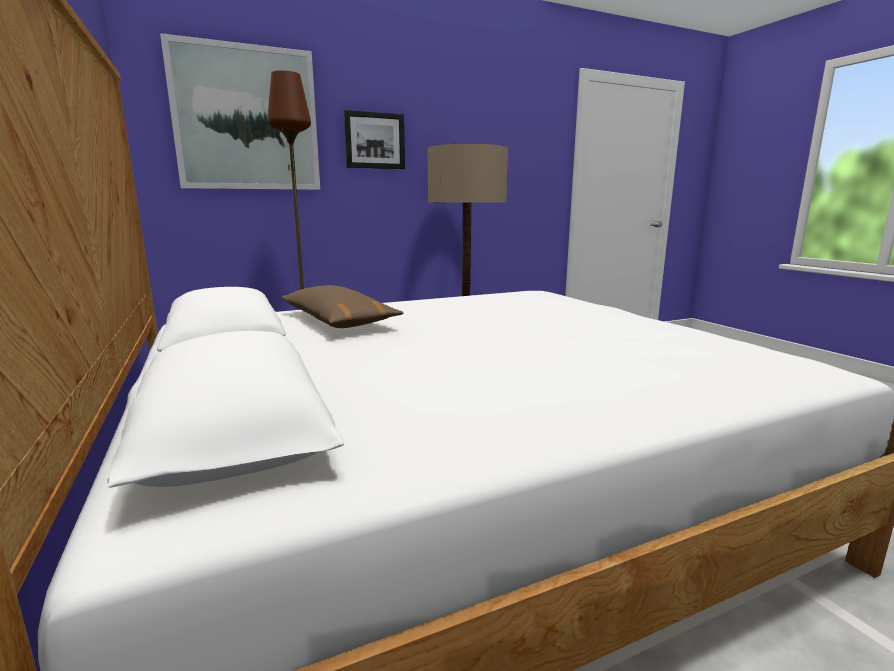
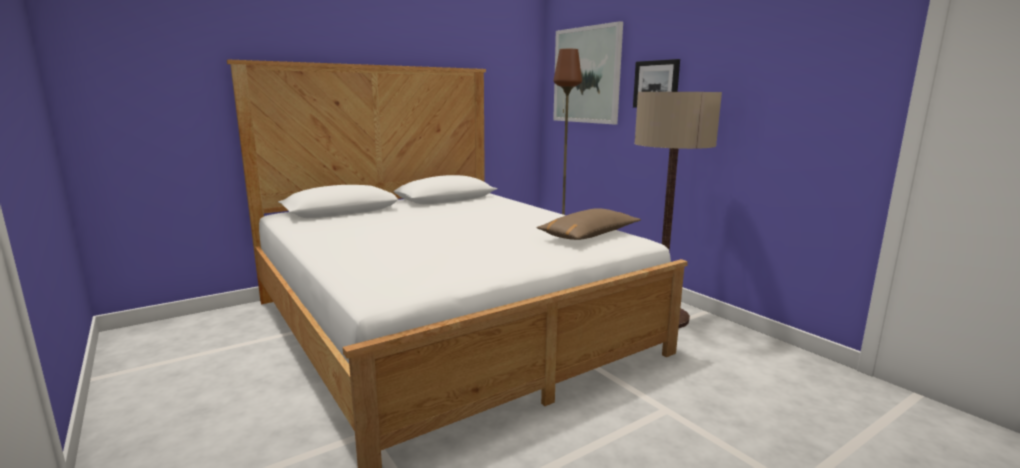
camera: 80 degrees right, 0 degrees up
brown pillow [280,285,404,328] -> brown pillow moved to [537,208,641,240]

